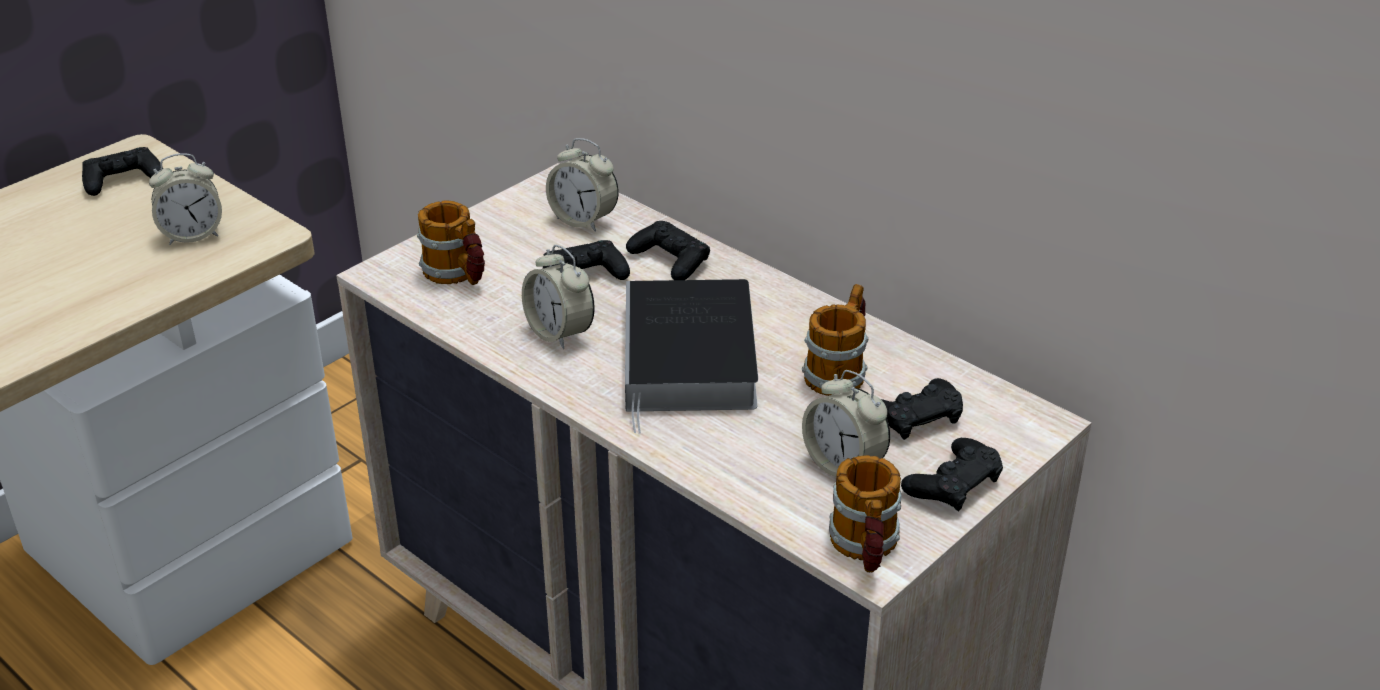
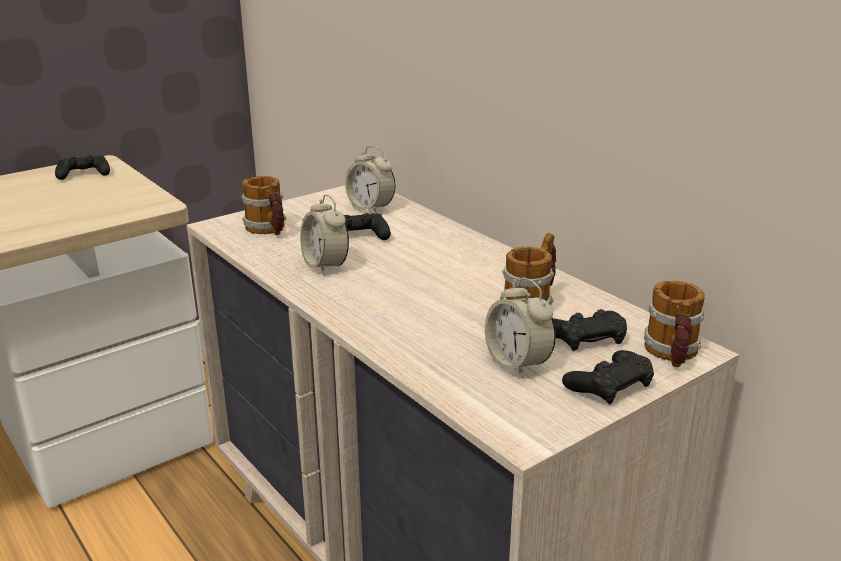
camera: 10 degrees right, 10 degrees down
alarm clock [149,153,222,245] -> none
book [625,279,758,434] -> none
black game controller [626,221,710,280] -> none
mug [829,455,902,572] -> mug moved to [644,281,705,367]

